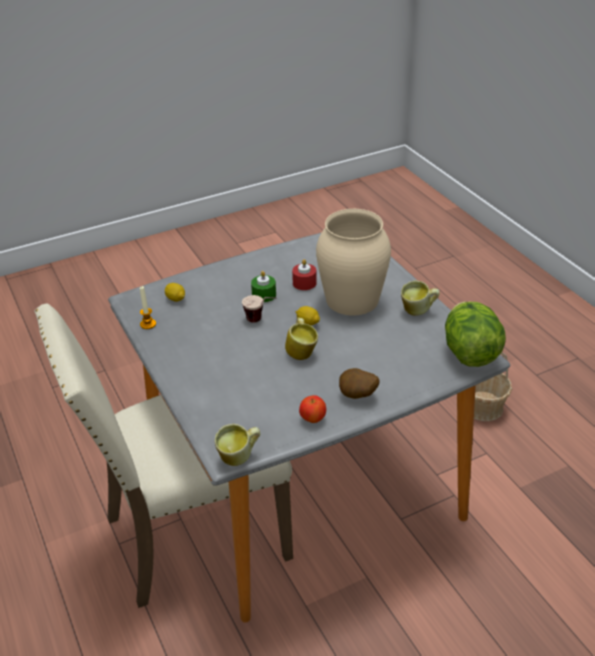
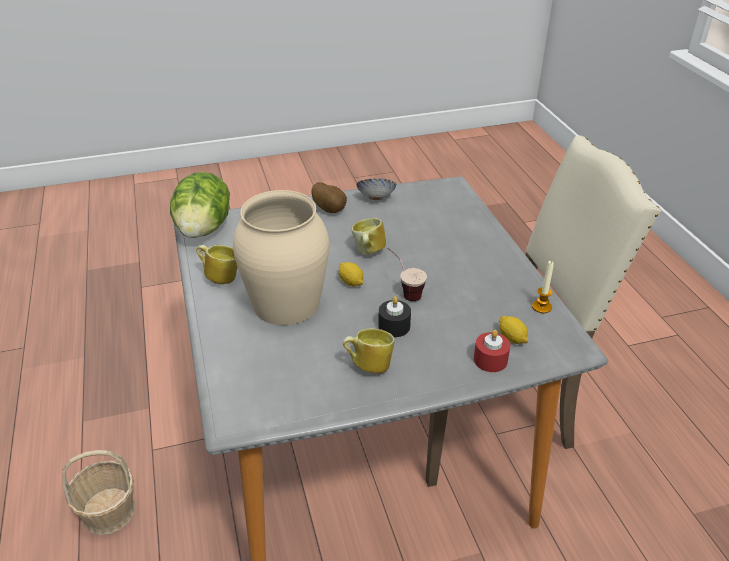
camera: 170 degrees left, 0 degrees up
mug [215,424,260,466] -> mug moved to [343,328,395,374]
green candle [251,271,276,302] -> black candle [378,296,411,337]
red candle [292,259,317,290] -> red candle moved to [474,330,510,372]
apple [299,395,326,423] -> bowl [356,178,396,200]

